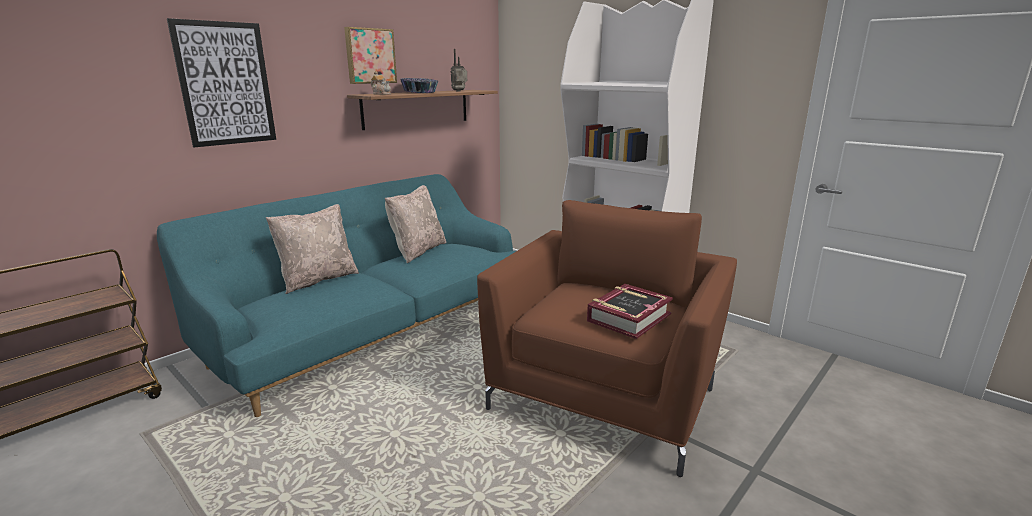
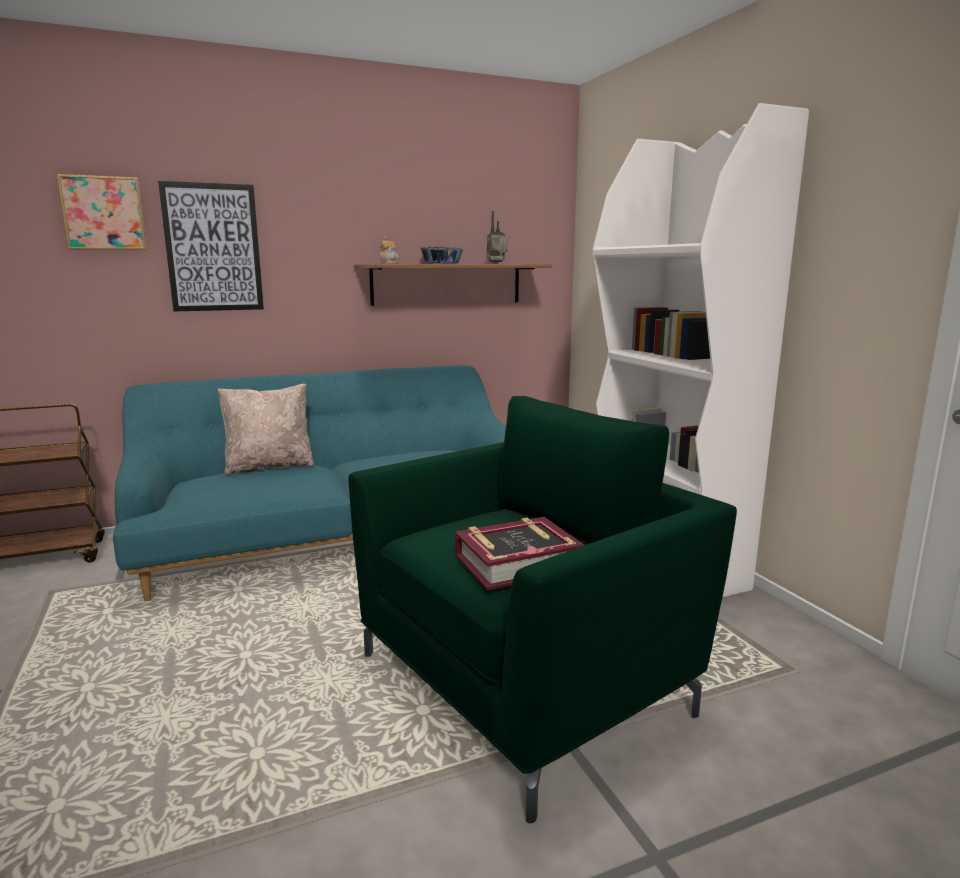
camera: 25 degrees right, 5 degrees down
picture [344,27,397,84] -> picture moved to [56,174,147,250]
beige pillow [385,185,446,263] -> none
brown armchair [477,200,737,477] -> green armchair [348,396,737,823]

